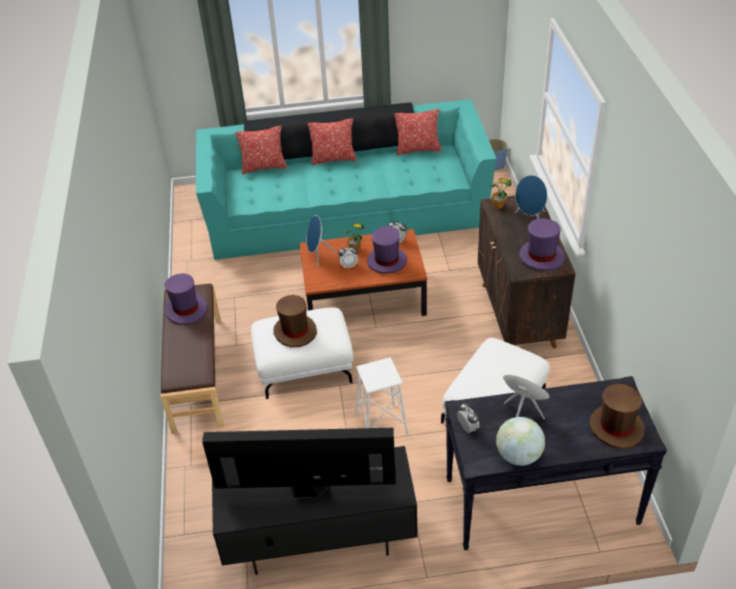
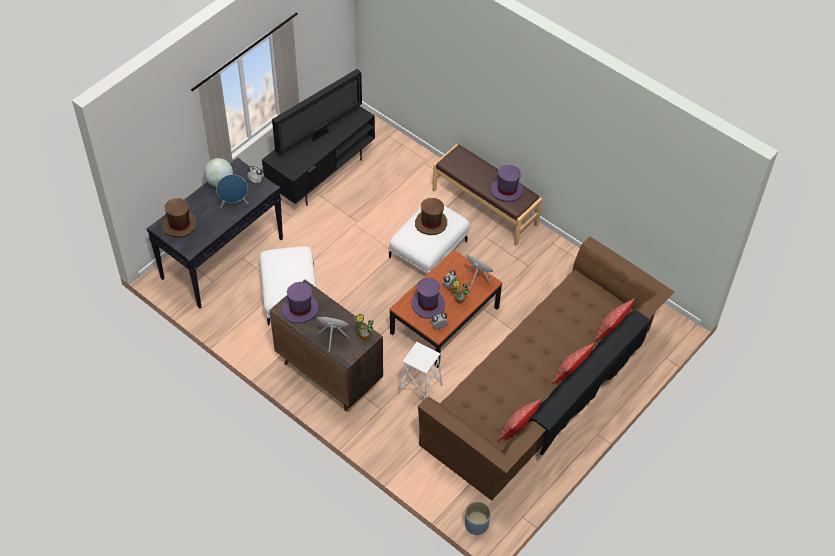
camera: 135 degrees right, 10 degrees up
turquoise sofa [196,99,497,260] -> brown sofa [418,236,674,501]
white stool [355,357,408,436] -> white stool moved to [398,342,443,399]

